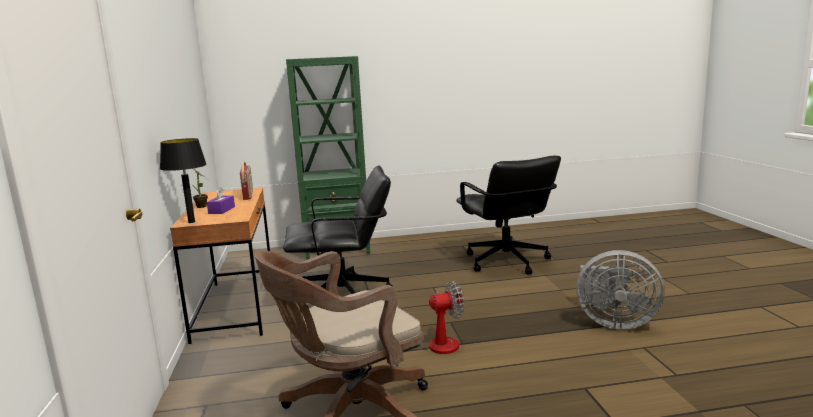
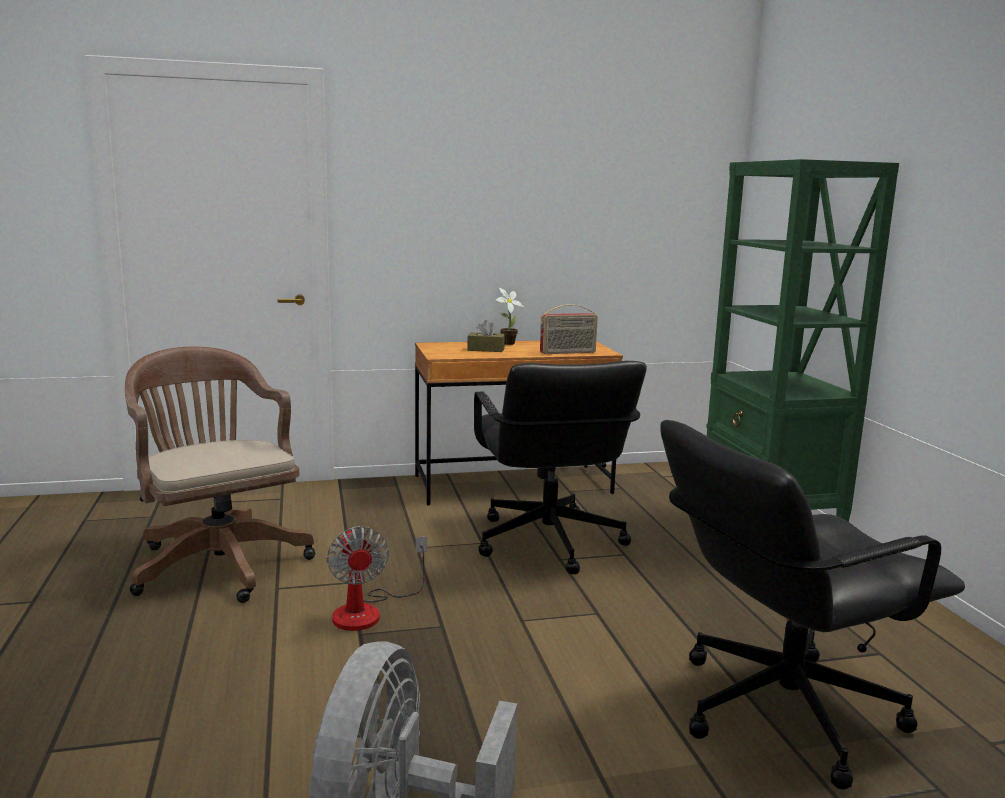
camera: 85 degrees right, 0 degrees up
black table lamp [160,138,207,223] -> none
purple tissue box [207,187,235,214] -> brown tissue box [467,320,505,352]

